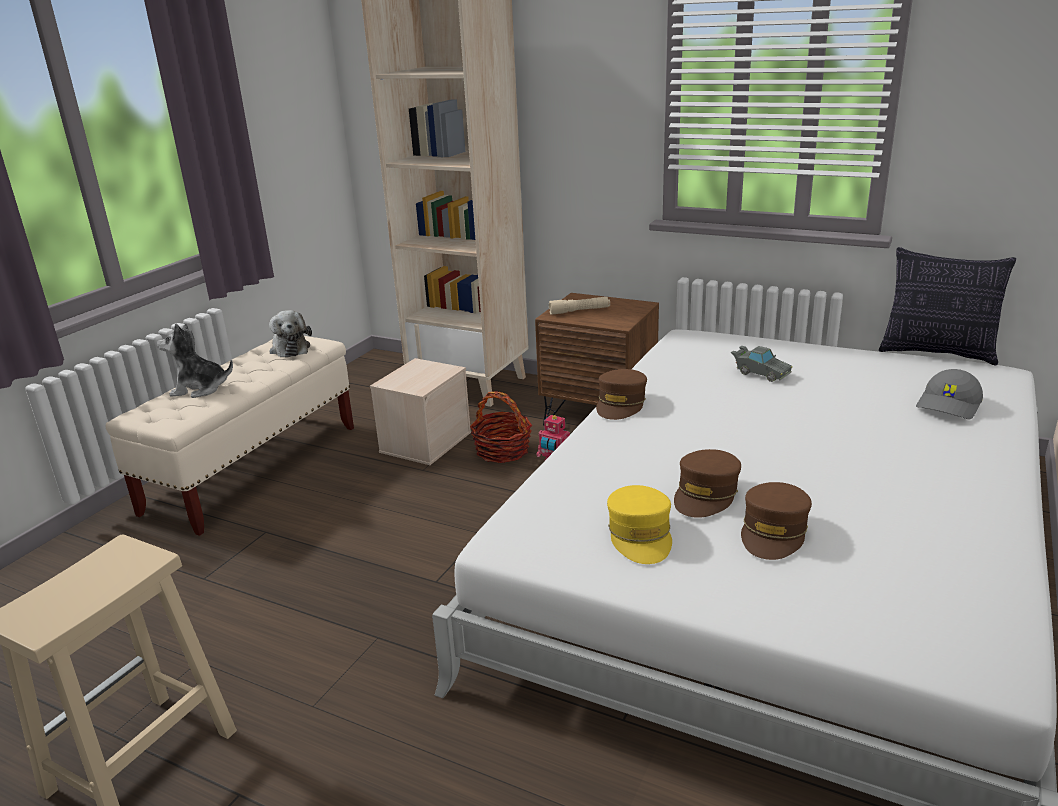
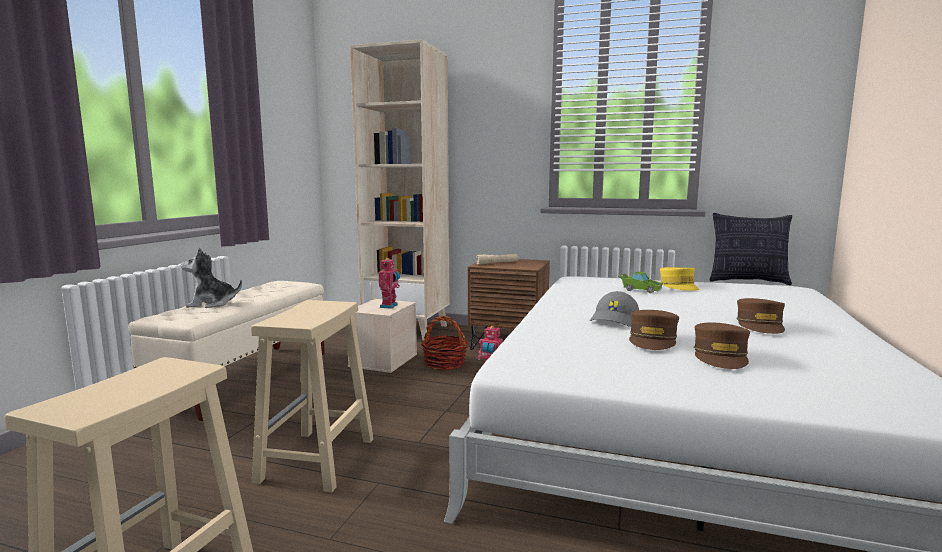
camera: 10 degrees left, 15 degrees down
plush toy [269,310,312,358] -> none
brown cap [596,369,647,420] -> brown cap moved to [736,298,785,334]
yellow cap [607,485,672,564] -> yellow cap moved to [660,267,699,291]
grey toy car [731,346,793,382] -> green toy car [619,272,663,293]
grey cap [916,369,983,419] -> grey cap moved to [590,291,639,327]
none -> beige stool [251,300,374,493]
none -> toy robot [379,258,400,309]

